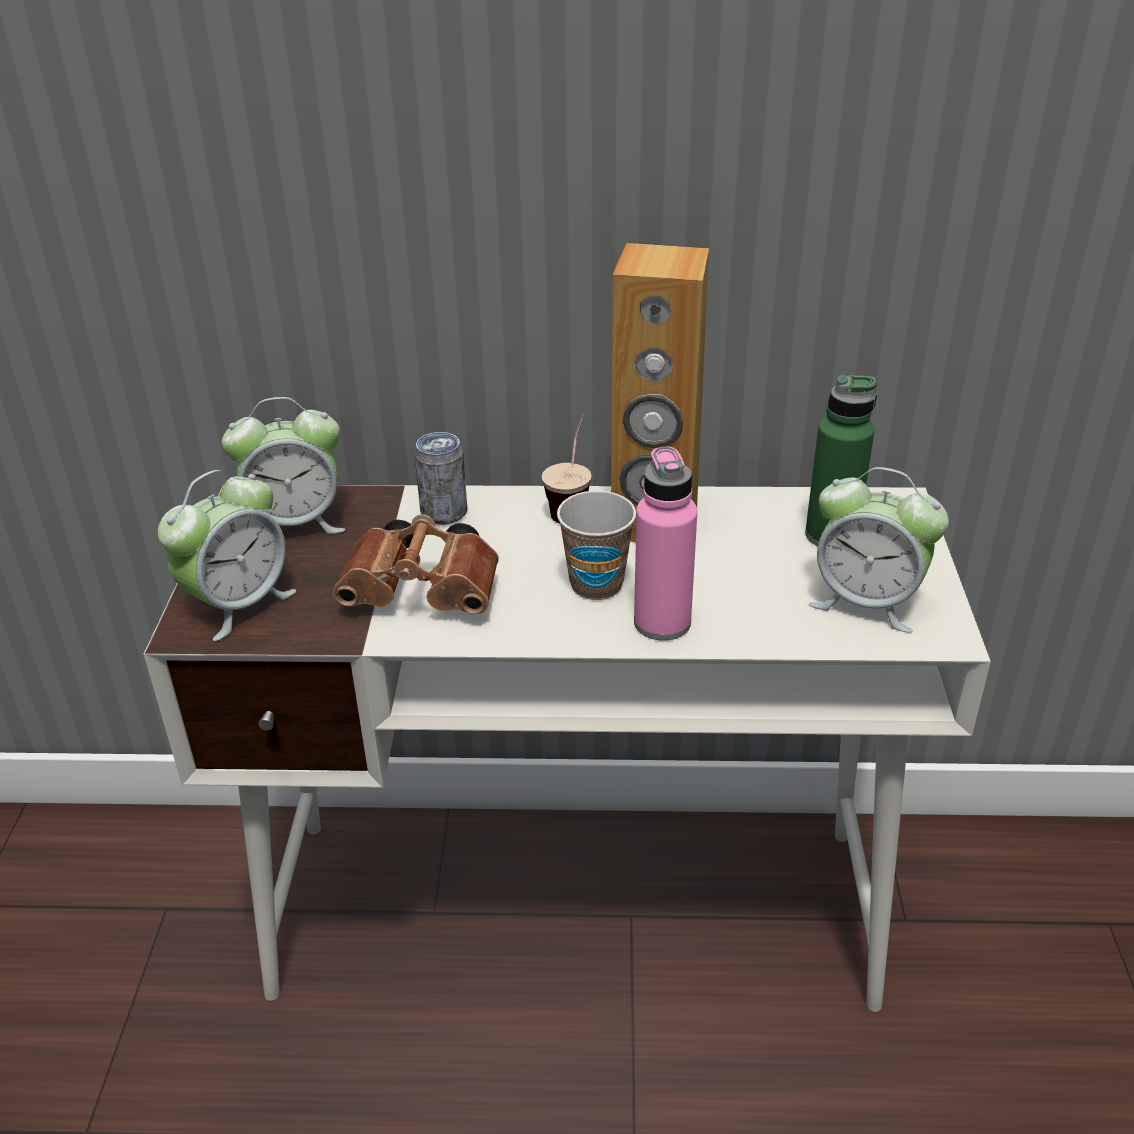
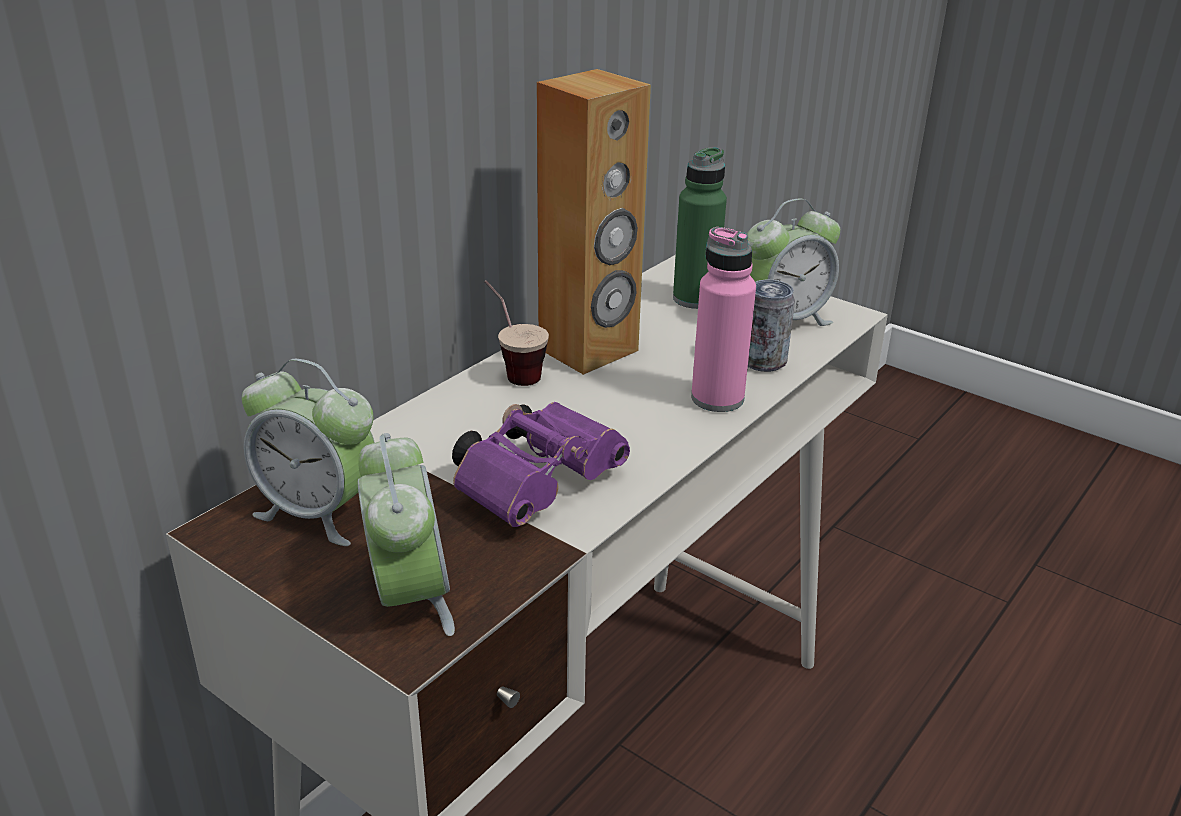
camera: 55 degrees left, 5 degrees down
alarm clock [222,397,345,534] -> alarm clock turned 90 degrees clockwise [242,359,375,546]
brown binoculars [333,515,499,614] -> purple binoculars [452,402,630,527]
can [414,432,468,525] -> can moved to [748,280,795,372]
cup [557,491,636,600] -> none

